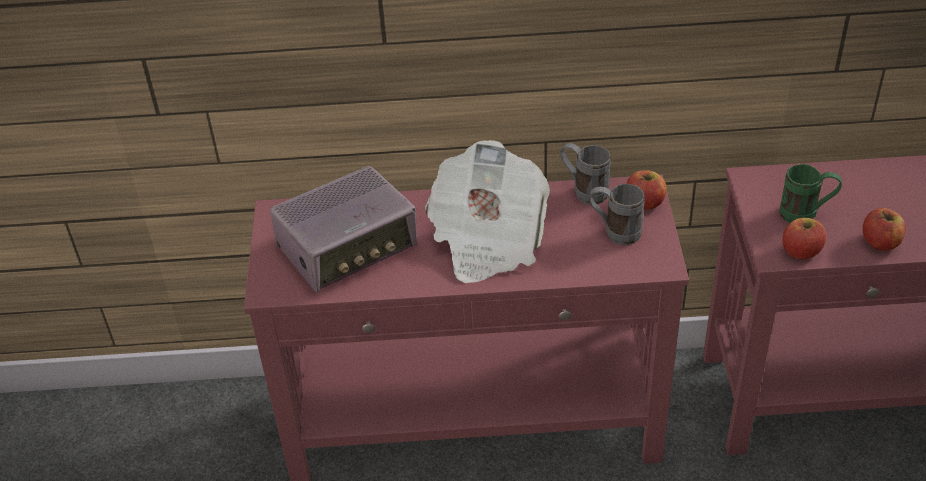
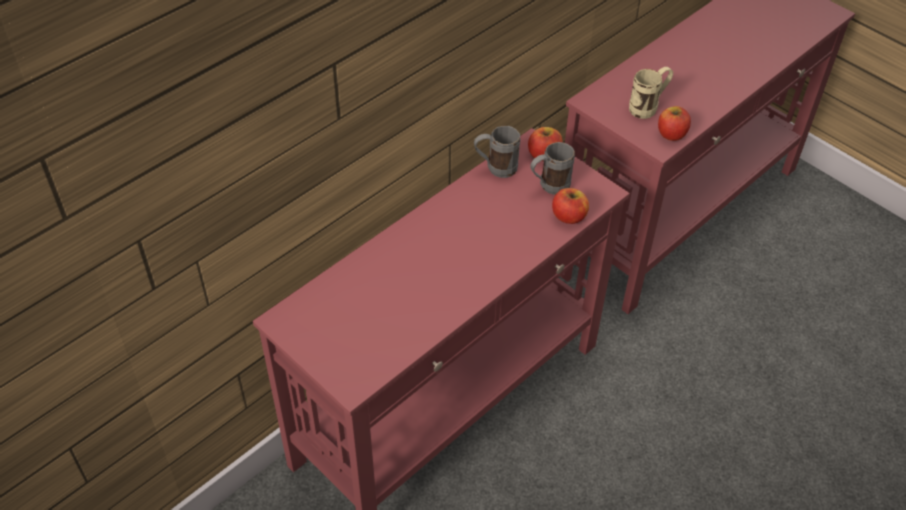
camera: 45 degrees left, 5 degrees up
radio [270,166,417,293] -> none
newspaper [425,140,550,283] -> none
green mug [780,164,842,223] -> beige mug [629,67,673,119]
apple [863,208,906,251] -> apple moved to [552,188,589,224]

